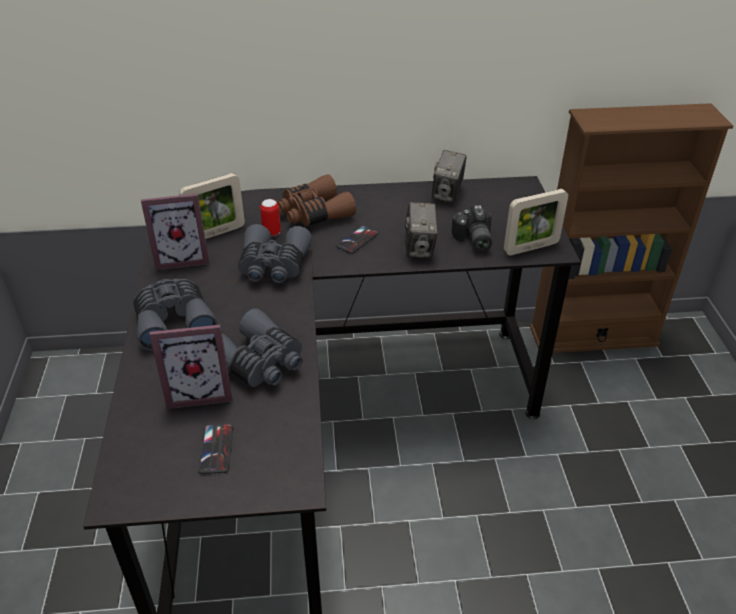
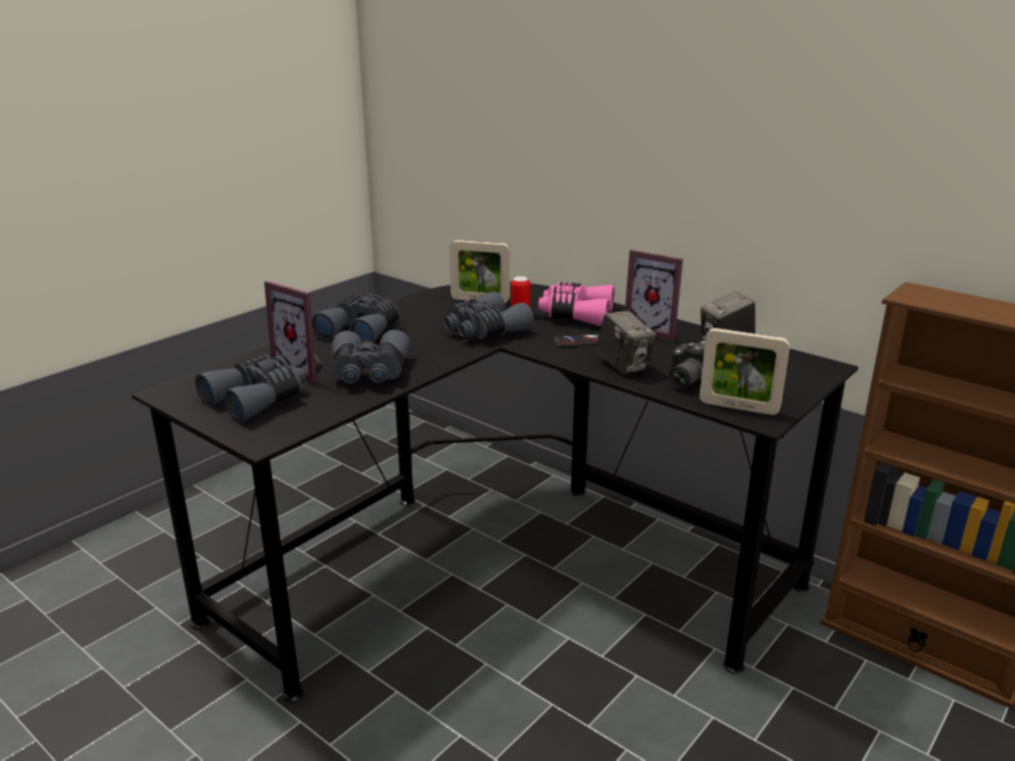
camera: 45 degrees right, 15 degrees down
picture frame [141,194,209,270] -> picture frame moved to [625,250,683,340]
phone [198,424,233,474] -> grey binoculars [195,354,306,422]
brown binoculars [277,174,356,226] -> pink binoculars [538,282,615,326]
camera [405,202,438,258] -> camera turned 75 degrees counterclockwise [595,310,657,374]

